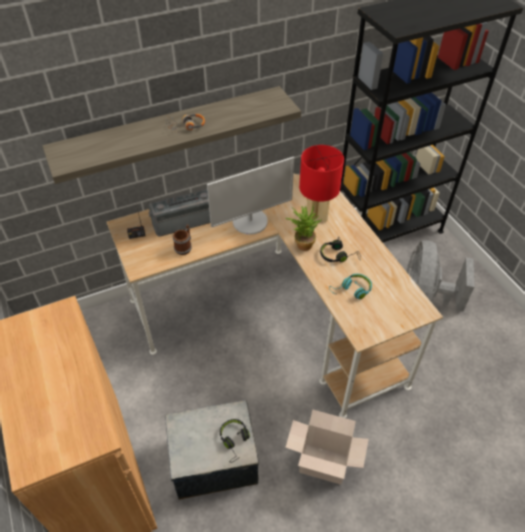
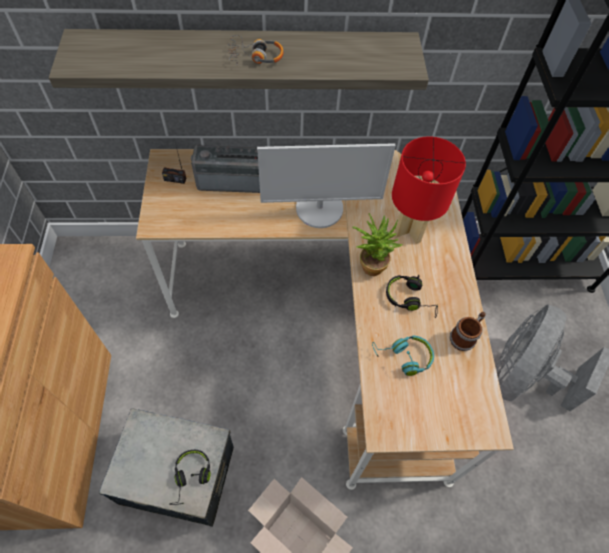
camera: 20 degrees right, 10 degrees up
mug [173,225,192,255] -> mug moved to [450,312,486,351]

